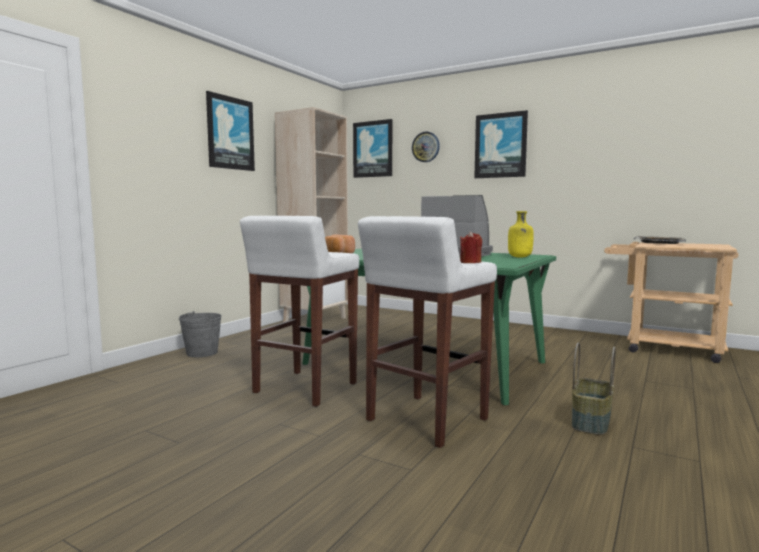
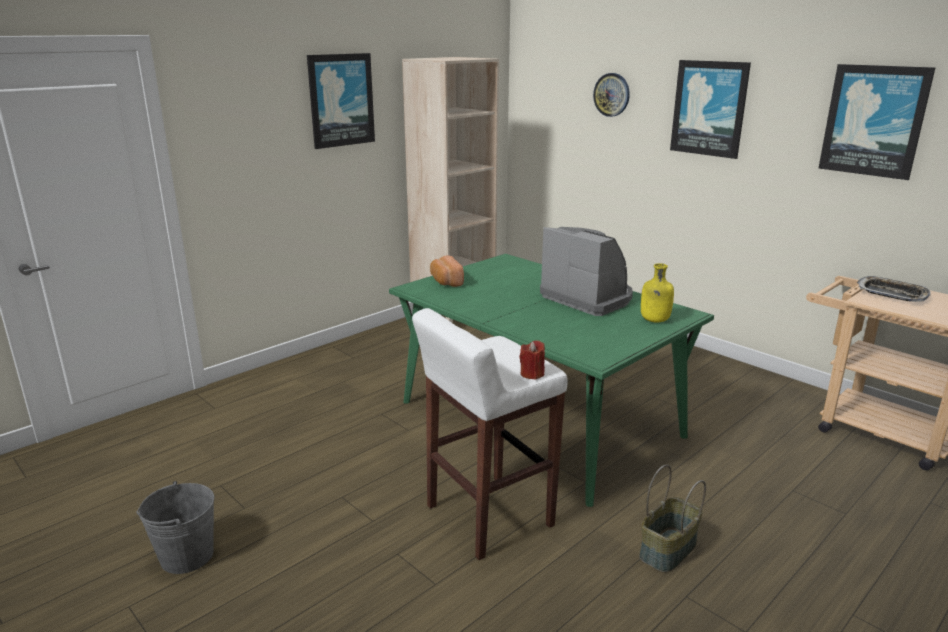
camera: 15 degrees right, 15 degrees up
grey bucket [179,311,222,357] -> grey bucket moved to [137,481,214,574]
white stool [240,216,359,407] -> none
picture [353,119,392,178] -> picture moved to [819,64,936,180]

